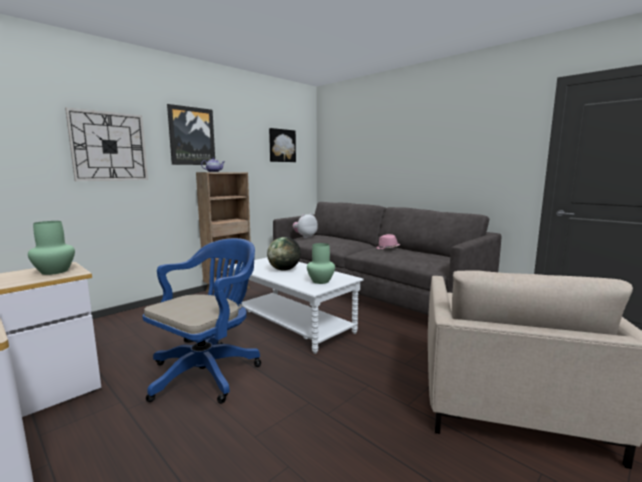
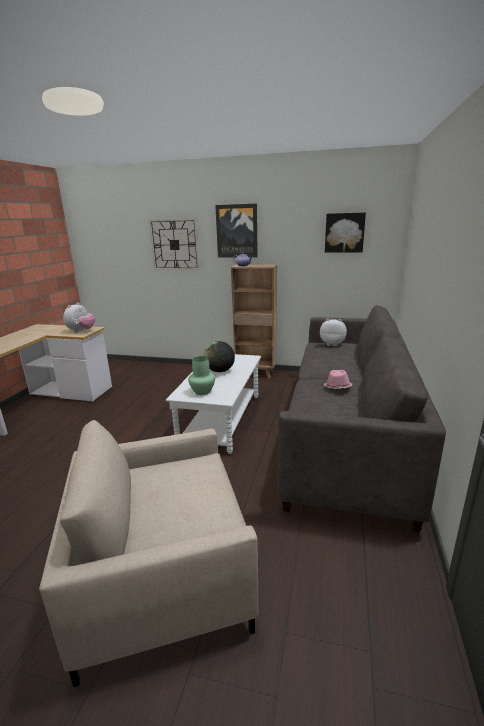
camera: 60 degrees right, 10 degrees up
green vase [28,221,75,275] -> plush toy [63,303,95,332]
blue office chair [142,238,261,404] -> none

